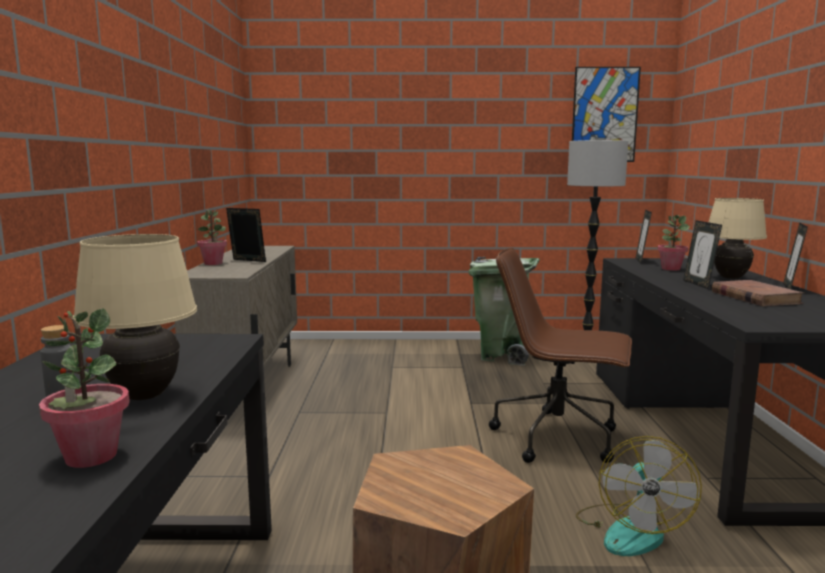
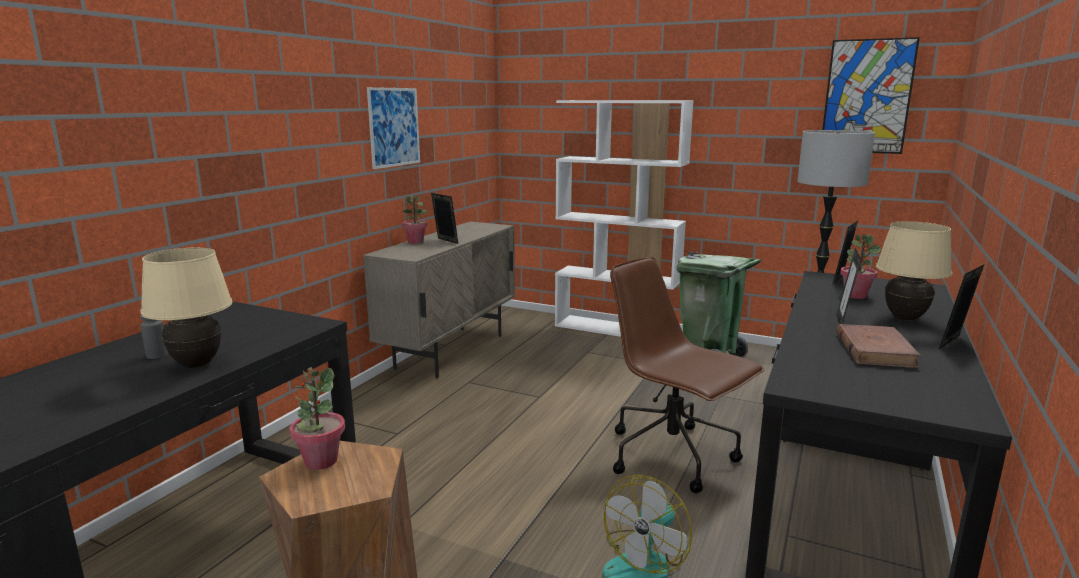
camera: 25 degrees right, 5 degrees up
potted plant [39,308,130,468] -> potted plant moved to [289,367,345,470]
none -> picture [367,87,420,169]
none -> white bookcase [555,100,694,337]

